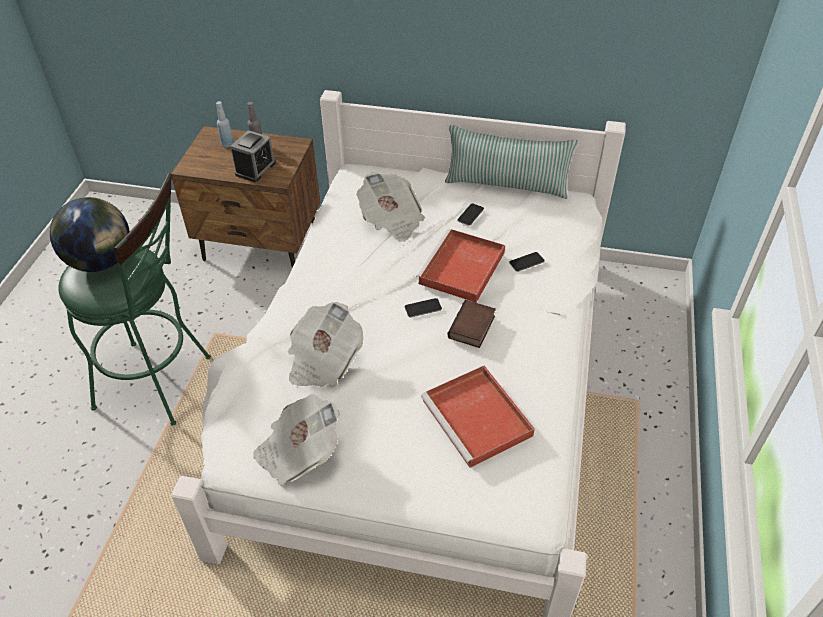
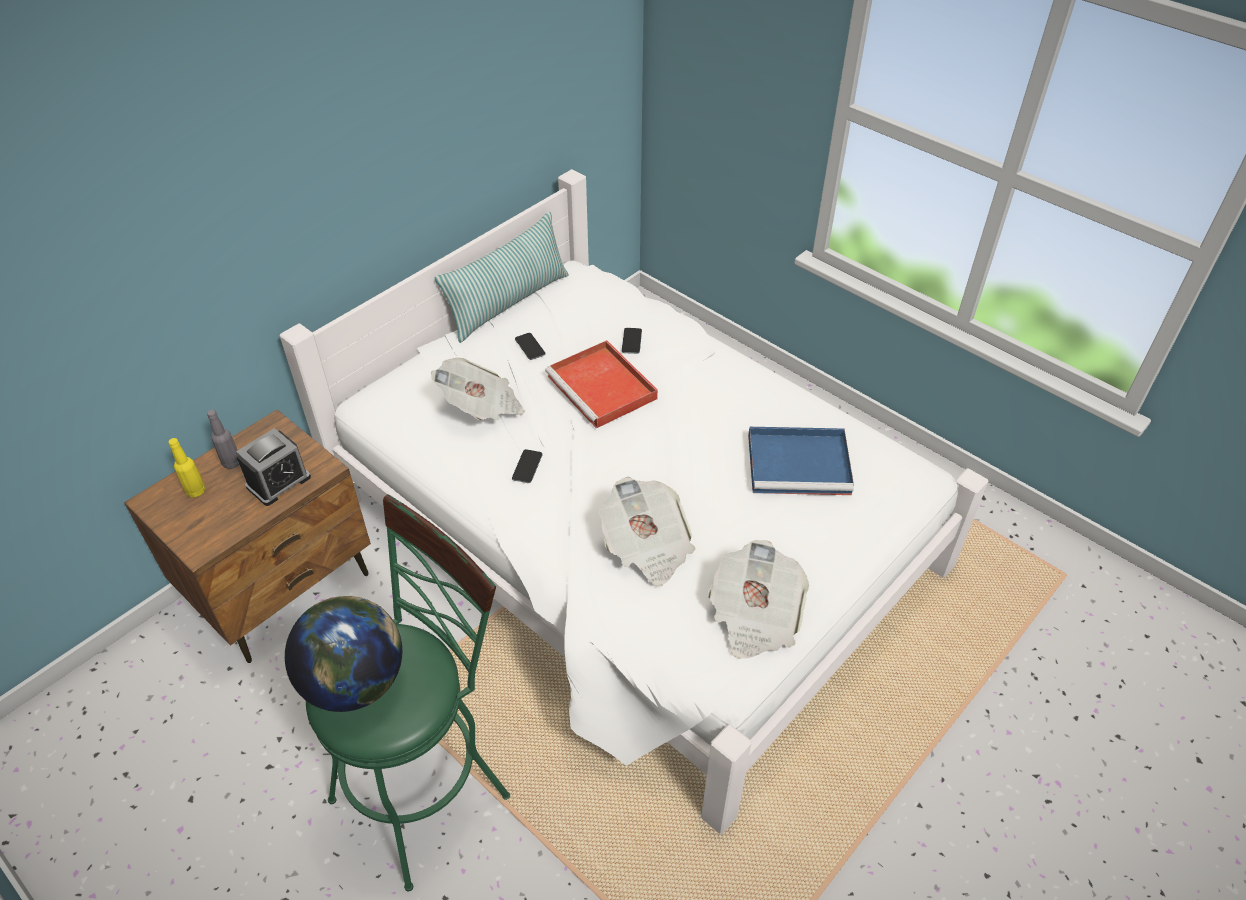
camera: 60 degrees left, 0 degrees up
blue bottle [216,101,234,147] -> yellow bottle [168,438,206,497]
alarm clock [230,130,276,182] -> alarm clock turned 75 degrees clockwise [236,428,311,506]
phone [405,298,442,317] -> phone moved to [512,449,542,483]
red tray [421,366,535,468] -> blue tray [748,427,854,495]
book [448,300,496,348] -> none

